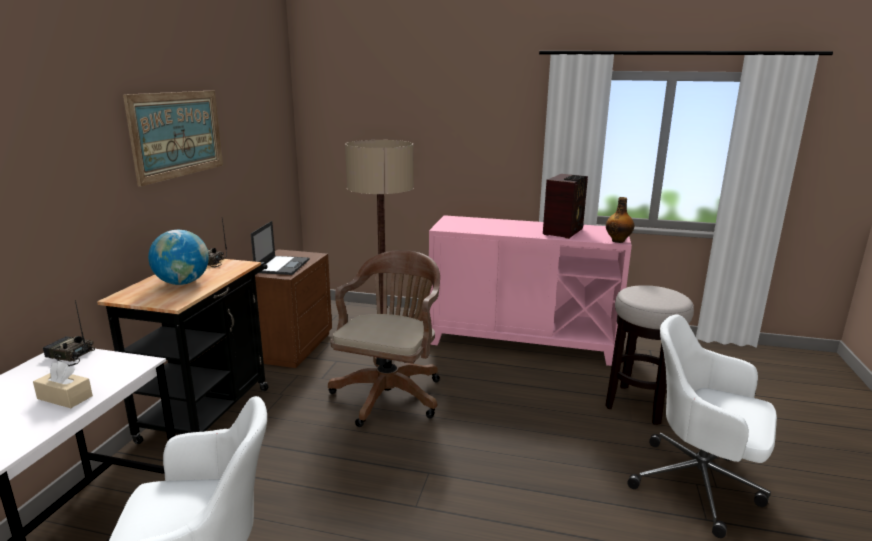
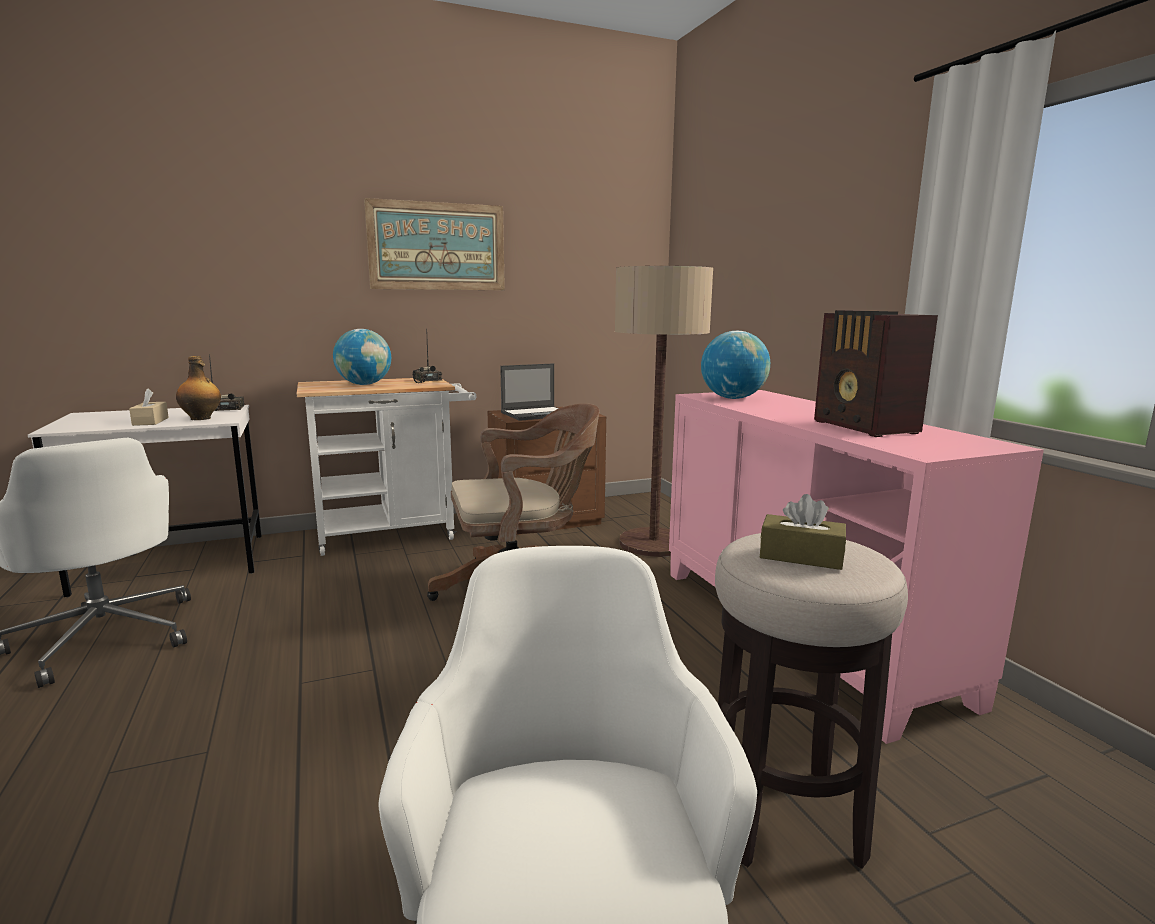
camera: 55 degrees right, 5 degrees down
black cart [97,259,268,444] -> white cart [297,378,476,556]
radio [543,174,588,239] -> radio turned 75 degrees clockwise [814,310,938,437]
bottle [606,197,634,243] -> bottle moved to [176,356,221,420]
none -> globe [701,331,770,399]
none -> brown tissue box [760,494,846,570]

